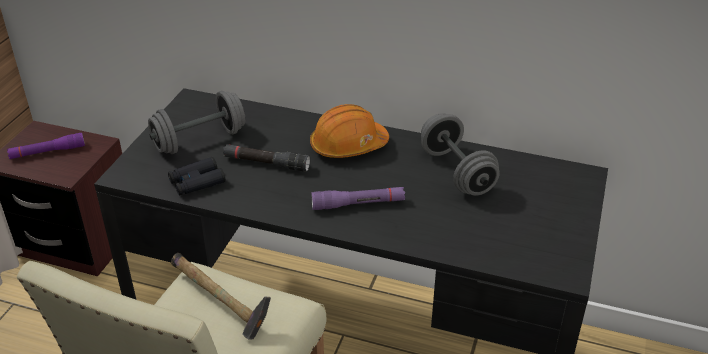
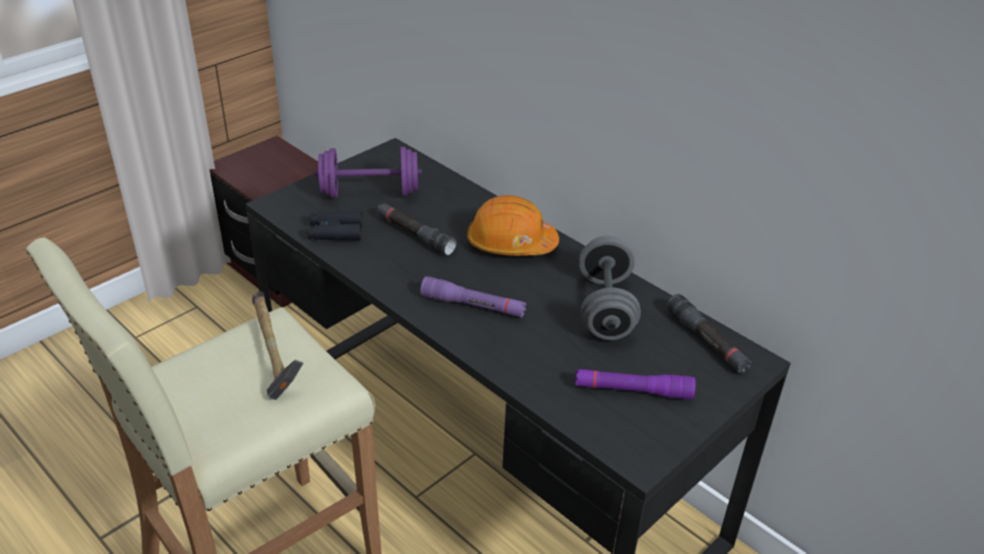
camera: 25 degrees right, 0 degrees up
purple flashlight [7,133,85,159] -> purple flashlight moved to [575,369,696,400]
grey dumbbell [148,91,245,154] -> purple dumbbell [315,147,422,198]
none -> black flashlight [666,294,751,373]

